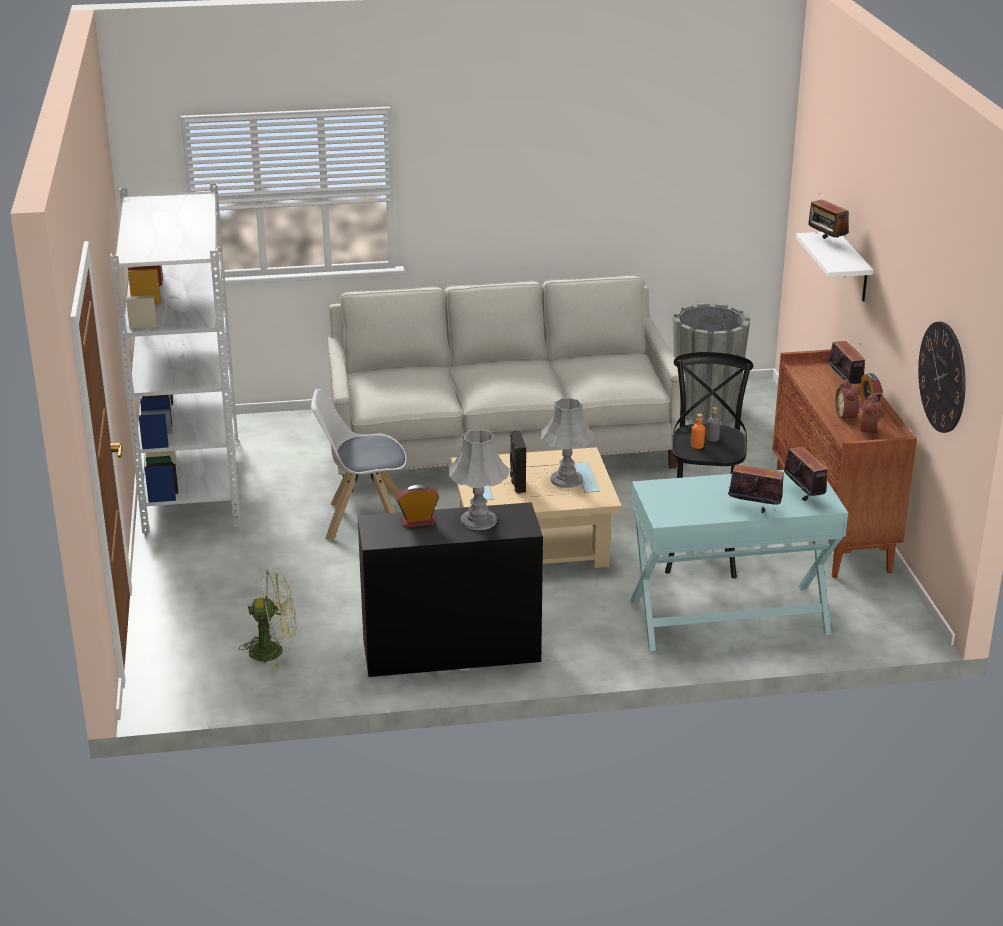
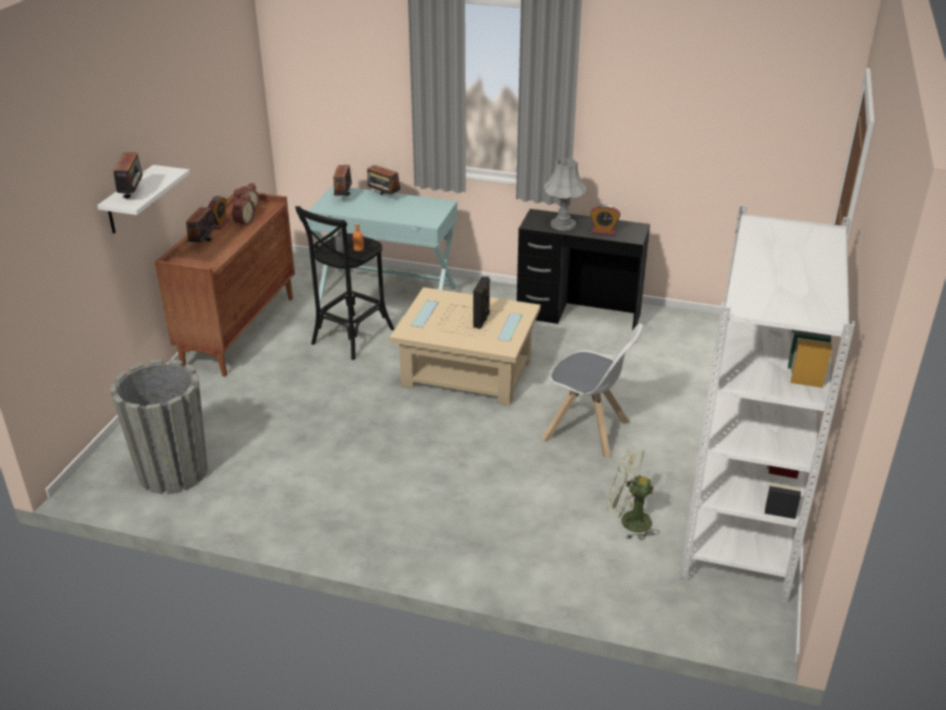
camera: 155 degrees left, 5 degrees up
green fan [239,568,297,669] -> green fan moved to [607,447,659,540]
white sofa [328,275,686,492] -> none
grey table lamp [541,398,595,488] -> none
wall clock [918,322,966,433] -> none

